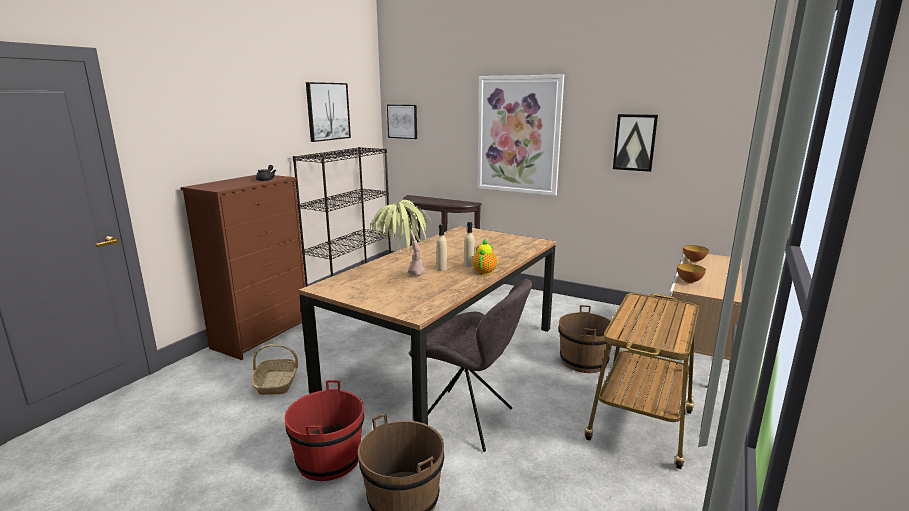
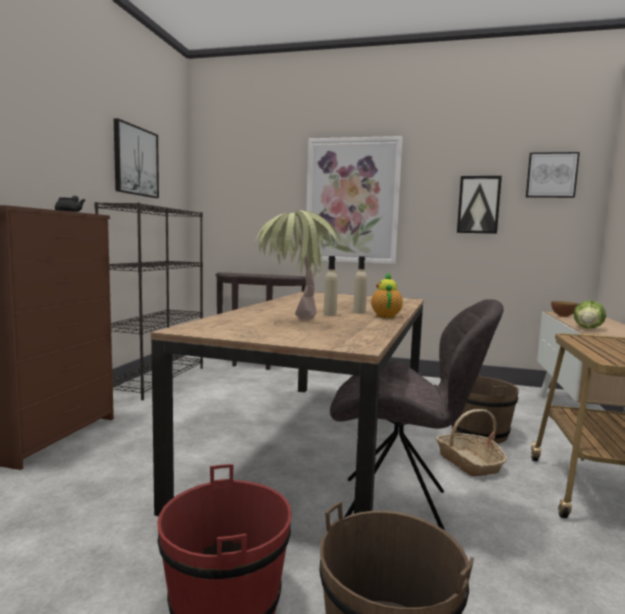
camera: 15 degrees left, 10 degrees down
basket [252,344,298,395] -> basket moved to [436,409,507,477]
picture [387,105,417,139] -> picture moved to [526,152,580,198]
bowl [677,264,706,283] -> lettuce [573,301,606,328]

